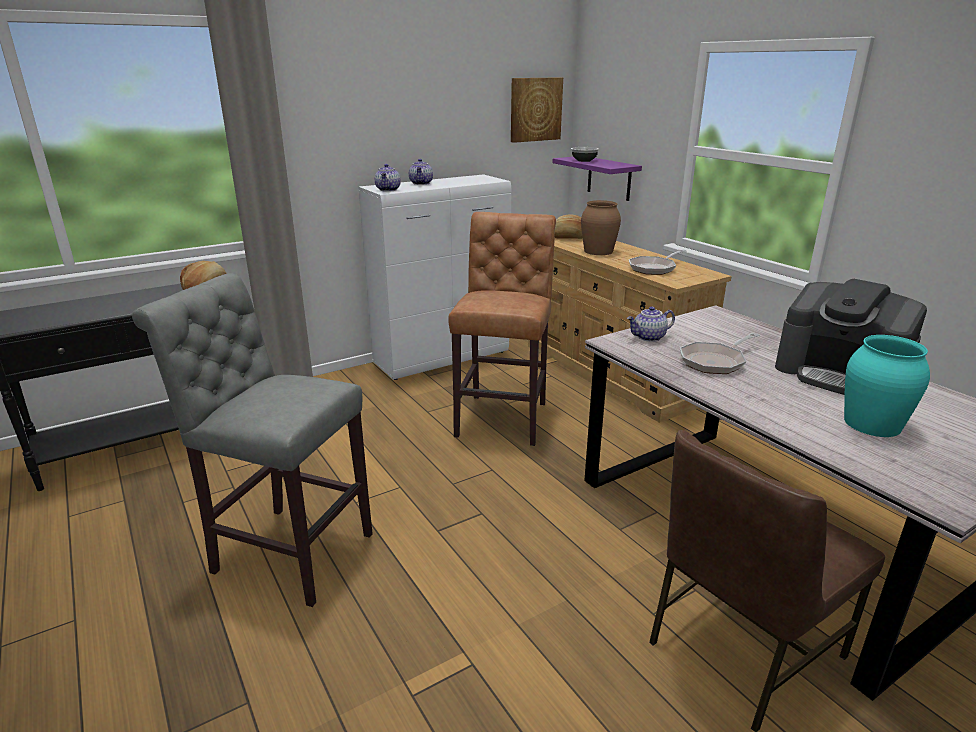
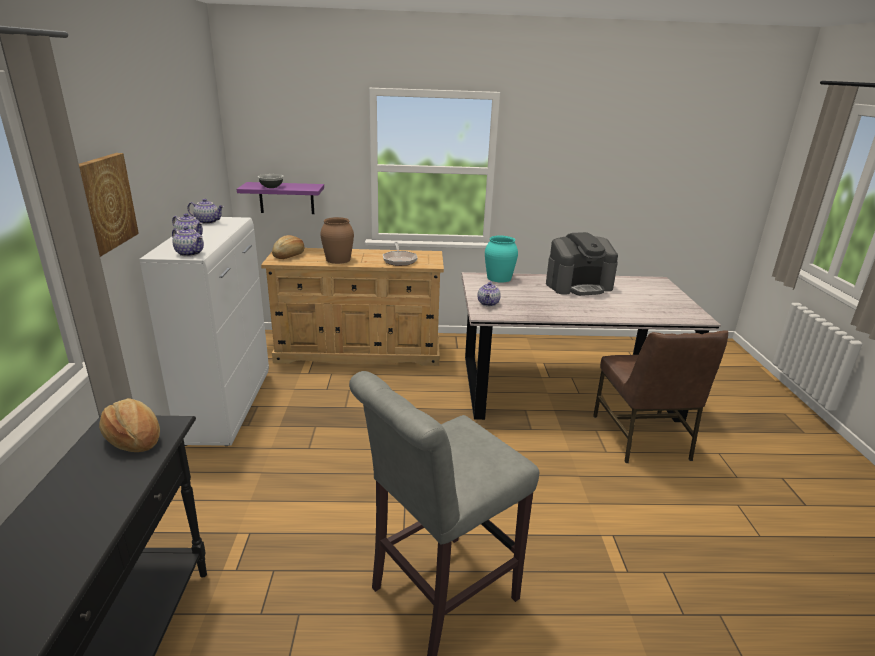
camera: 60 degrees left, 0 degrees up
brown stool [448,212,556,446] -> none
picture [511,77,563,143] -> picture moved to [79,153,139,257]
frying pan [680,333,760,374] -> none
turquoise vase [844,335,930,437] -> turquoise vase moved to [485,236,518,282]
none -> teapot [187,199,224,224]

